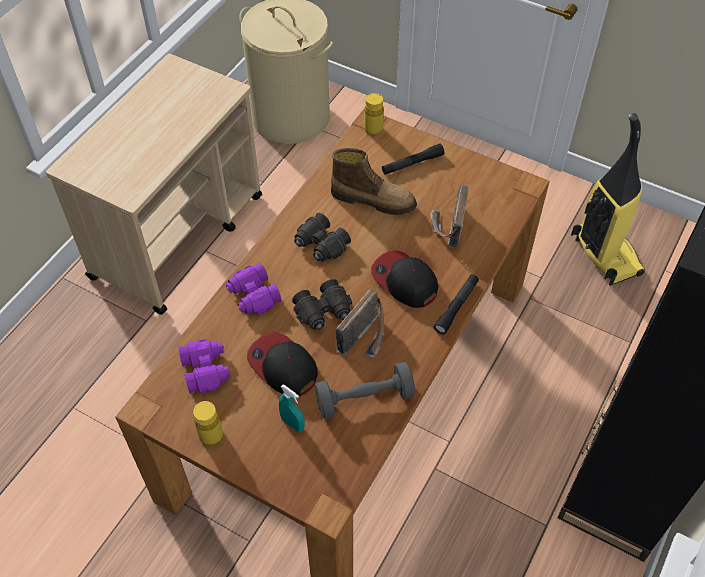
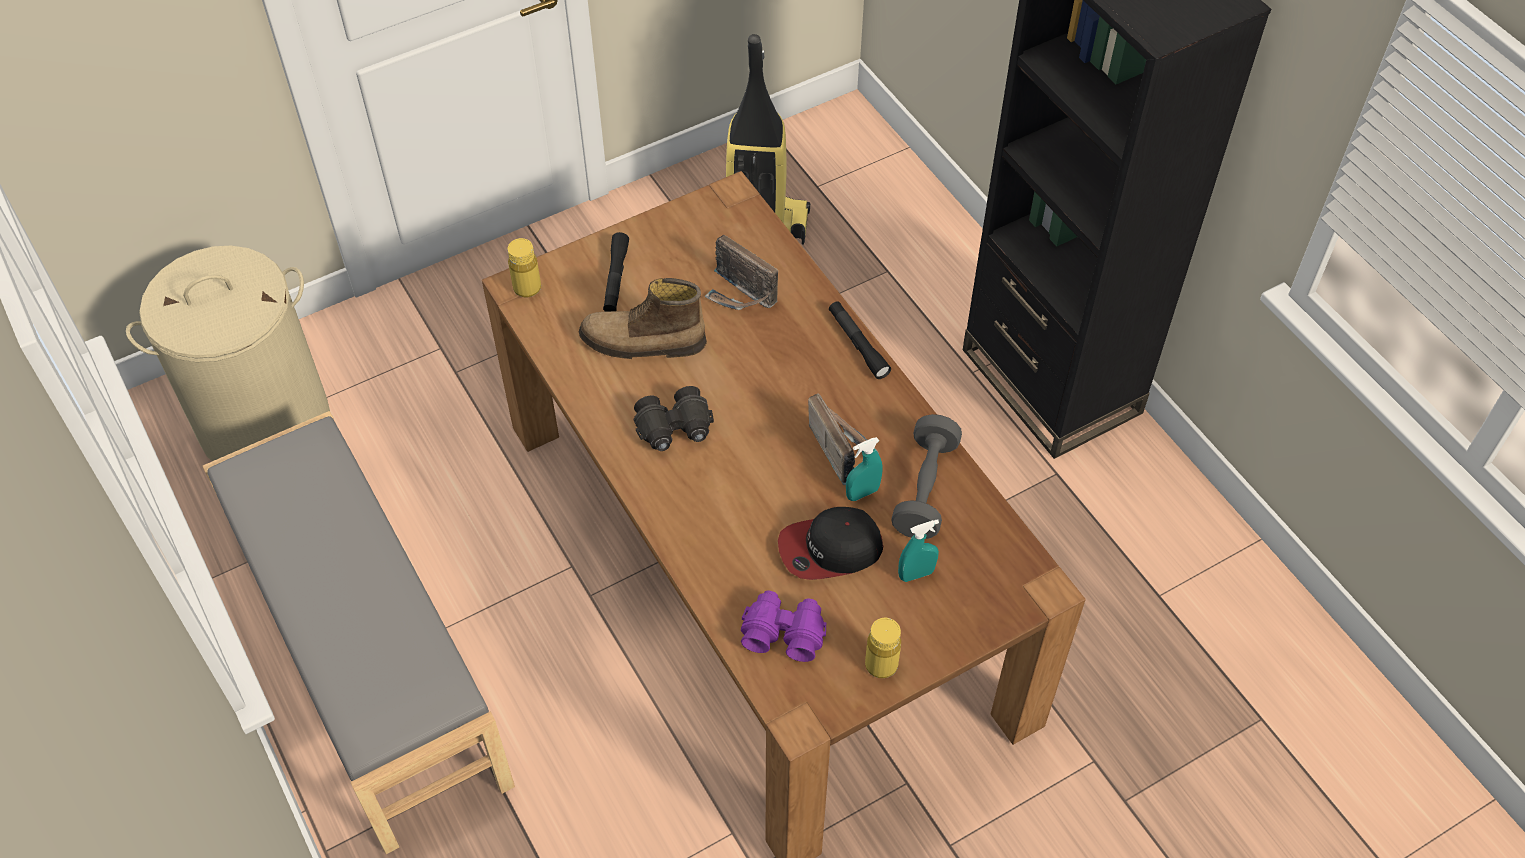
camera: 60 degrees left, 0 degrees up
beige cart [46,53,262,315] -> grey bench [203,411,515,854]
purple binoculars [226,263,281,315] -> none
black binoculars [292,279,352,330] -> none
boot [331,148,417,215] -> boot turned 135 degrees counterclockwise [579,278,707,359]
cap [371,250,438,308] -> none
none -> turquoise spray bottle [846,437,882,501]

